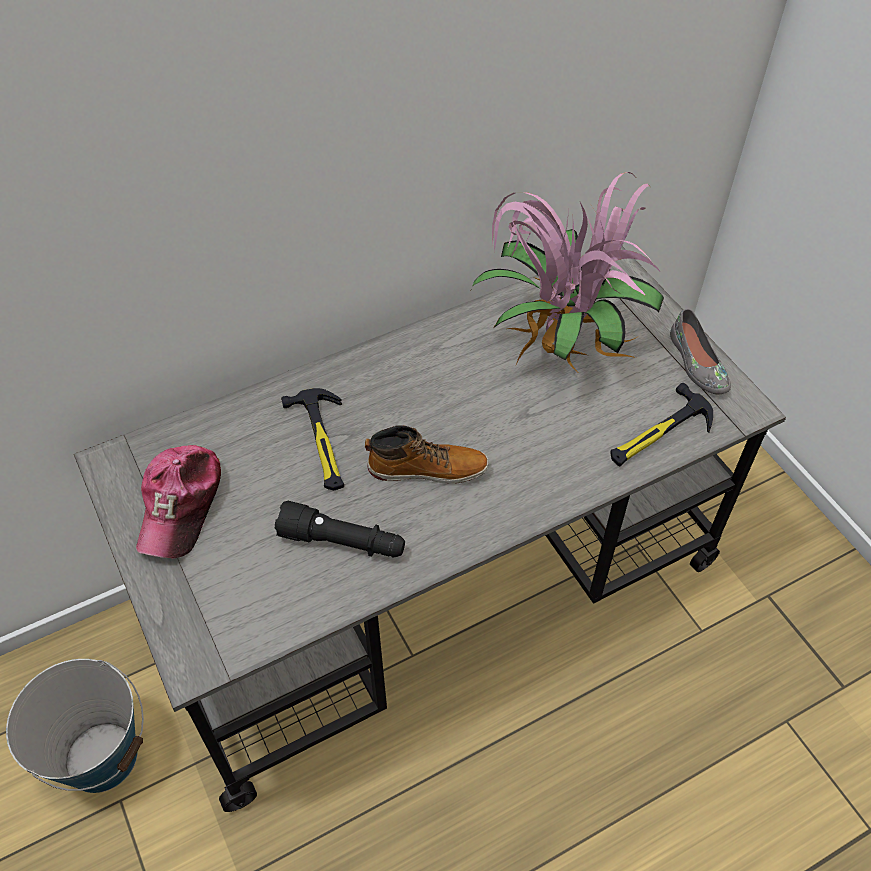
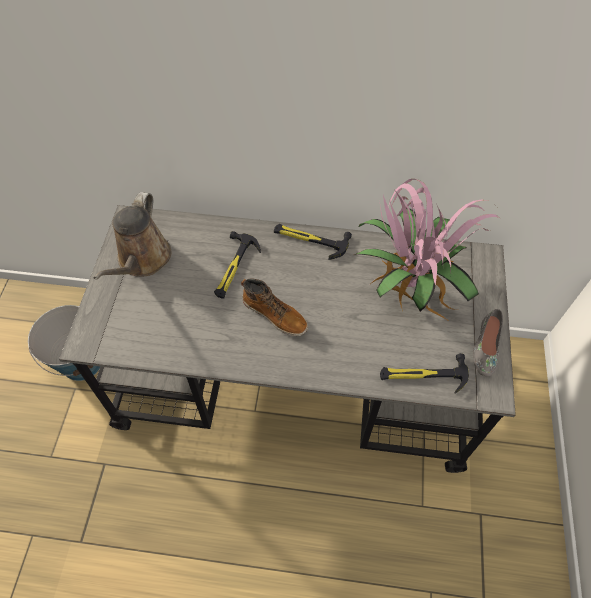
camera: 35 degrees right, 5 degrees up
cap [136,445,221,558] -> brown watering can [94,192,171,279]
black flashlight [275,501,405,558] -> none
none -> hammer [274,224,352,260]

